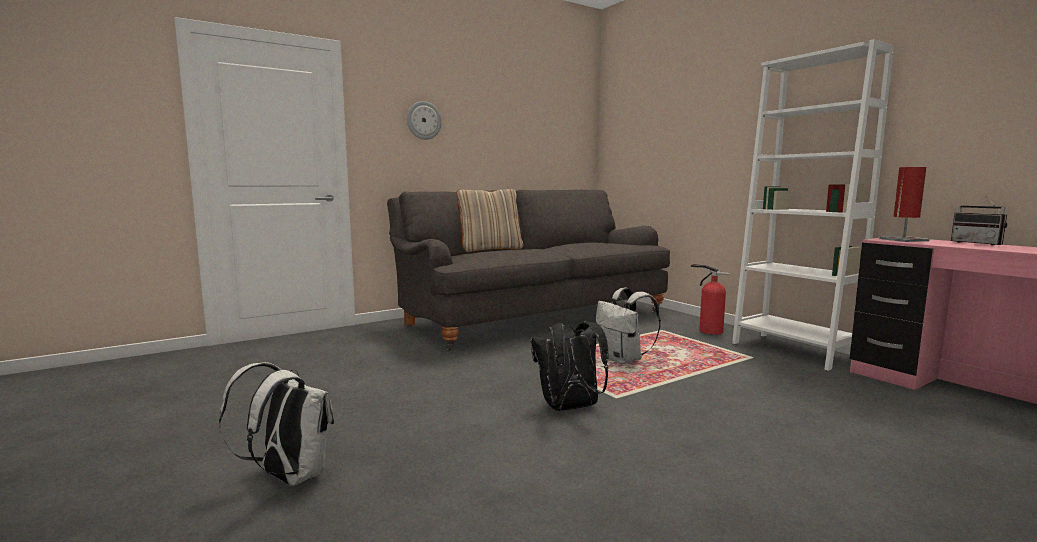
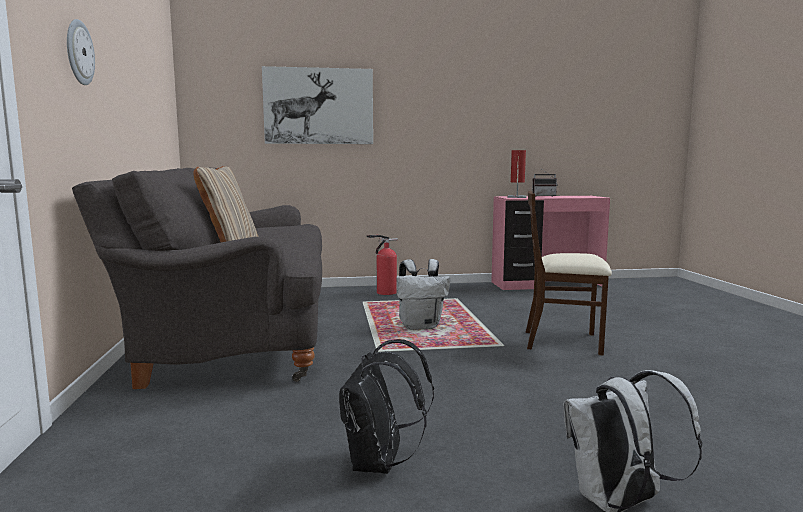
camera: 65 degrees left, 0 degrees up
black backpack [531,321,609,411] -> black backpack moved to [339,339,434,474]
white bookcase [732,39,894,371] -> none
none -> picture [262,66,373,144]
none -> beige chair [526,191,612,356]

